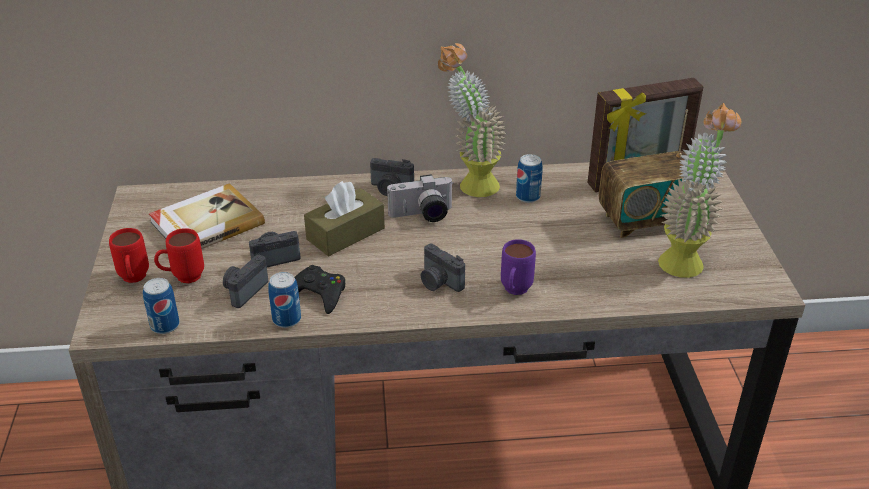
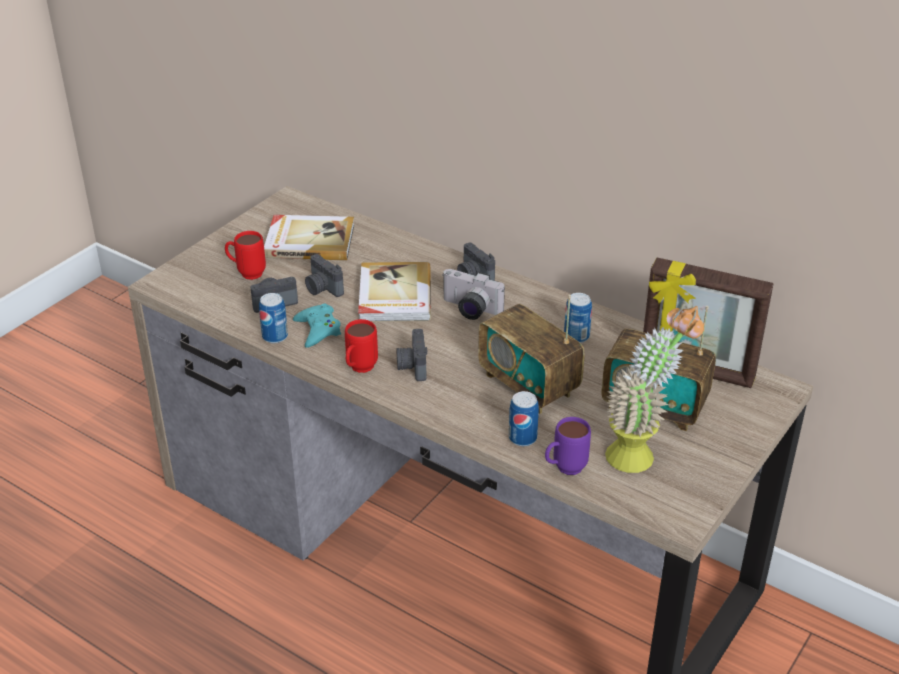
camera: 40 degrees right, 0 degrees up
red mug [109,228,149,283] -> red mug moved to [345,319,378,373]
can [143,278,180,334] -> can moved to [509,391,539,446]
camera [249,231,301,267] -> camera turned 150 degrees counterclockwise [305,254,344,297]
black game controller [294,265,345,314] -> turquoise game controller [293,303,341,348]
brown tissue box [304,181,385,256] -> book [358,262,431,322]
potted plant [438,43,507,197] -> none
purple mug [501,239,536,295] -> purple mug moved to [545,417,591,475]
none -> radio [478,295,585,414]

